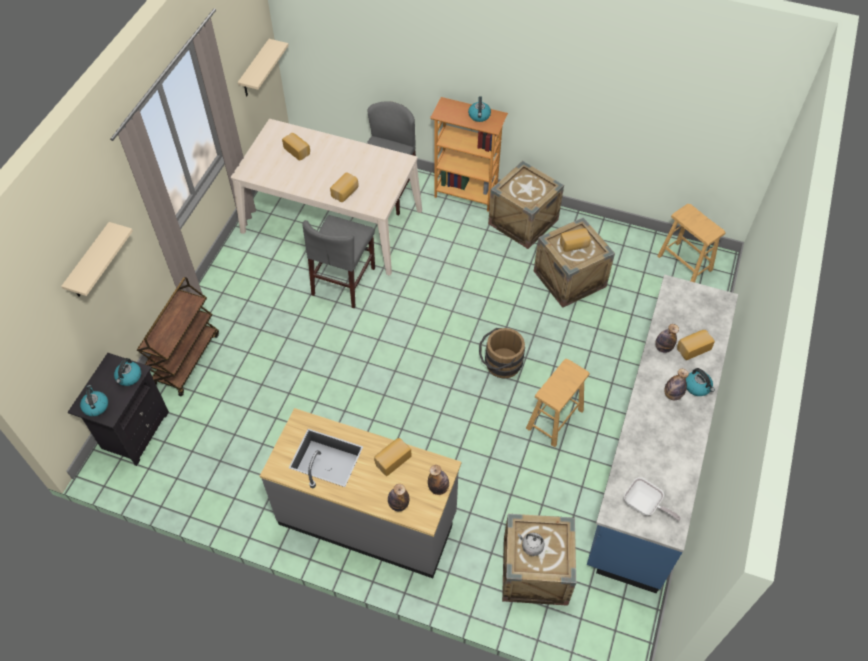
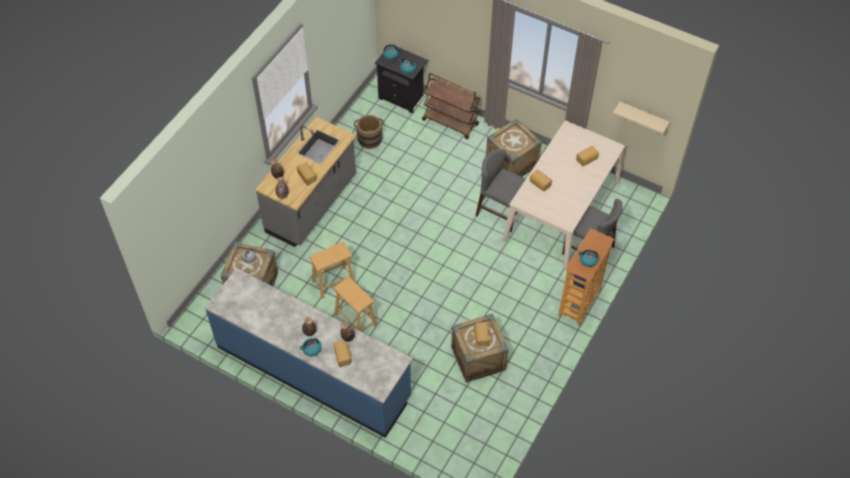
camera: 100 degrees right, 0 degrees up
beige shelf [61,222,133,297] -> none
brown bucket [479,328,525,378] -> brown bucket moved to [354,115,384,149]
crate [488,161,564,249] -> crate moved to [486,119,542,177]
frying pan [624,477,681,521] -> none
brown stool [657,204,726,282] -> brown stool moved to [309,242,355,299]

